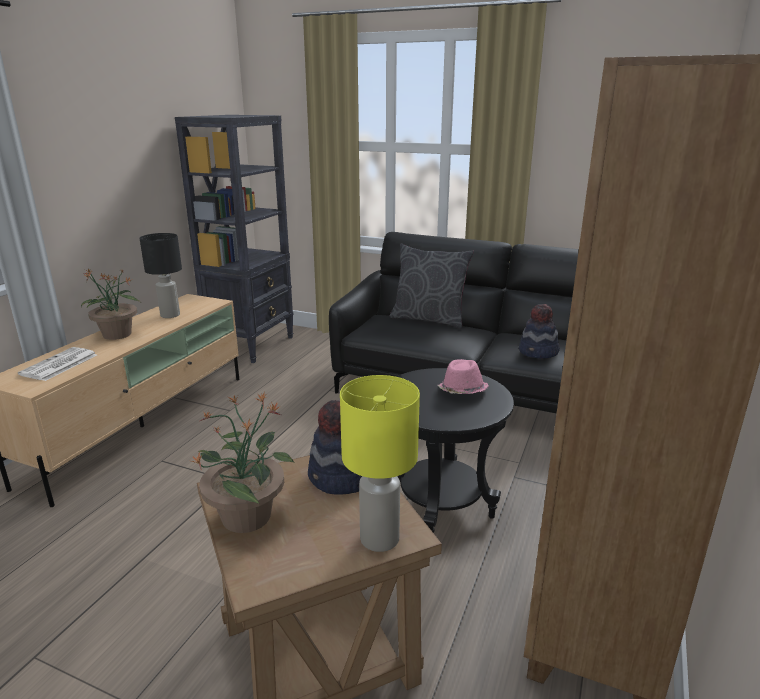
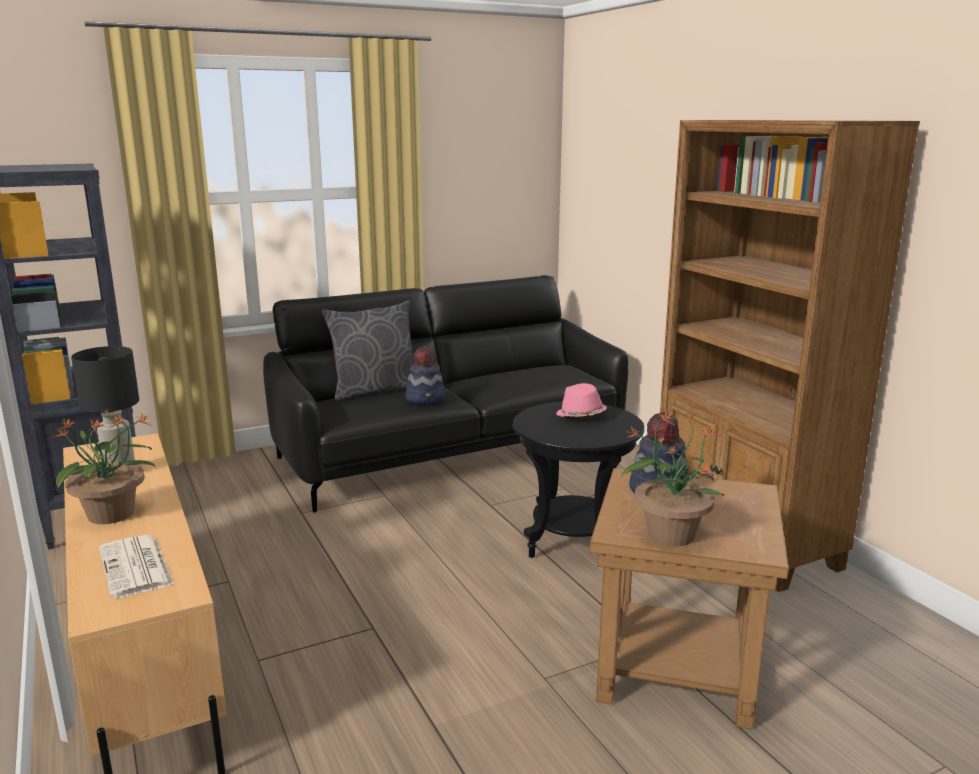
camera: 50 degrees left, 5 degrees down
yellow table lamp [340,375,420,552] -> none
hat [519,304,560,359] -> hat moved to [405,346,445,404]

